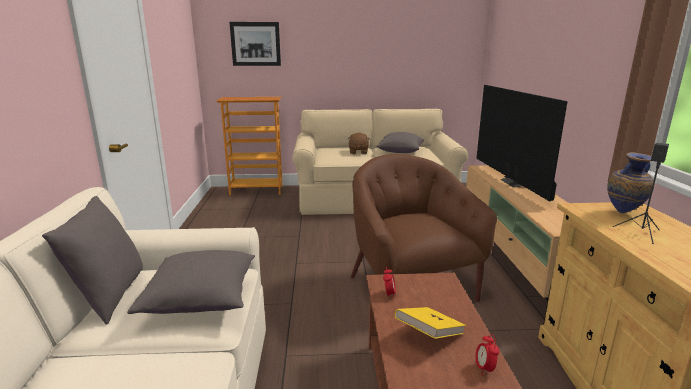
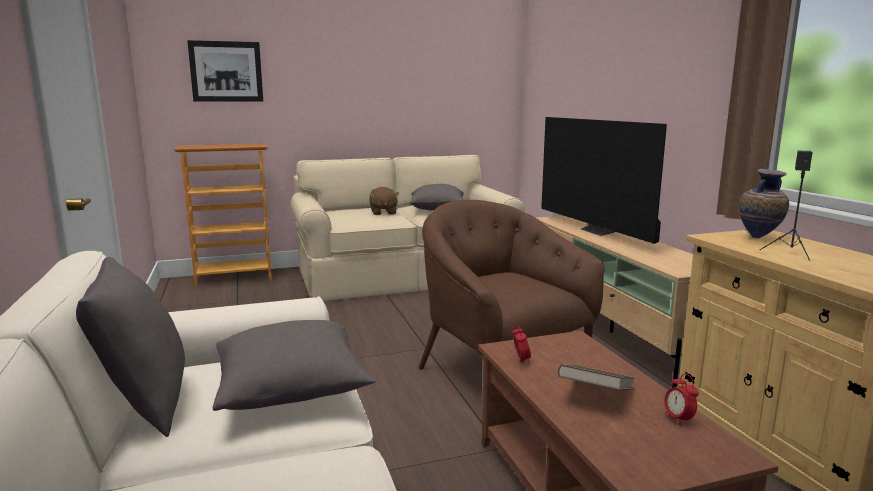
camera: 15 degrees left, 5 degrees down
yellow book [395,307,466,339] -> brown book [558,365,635,390]

